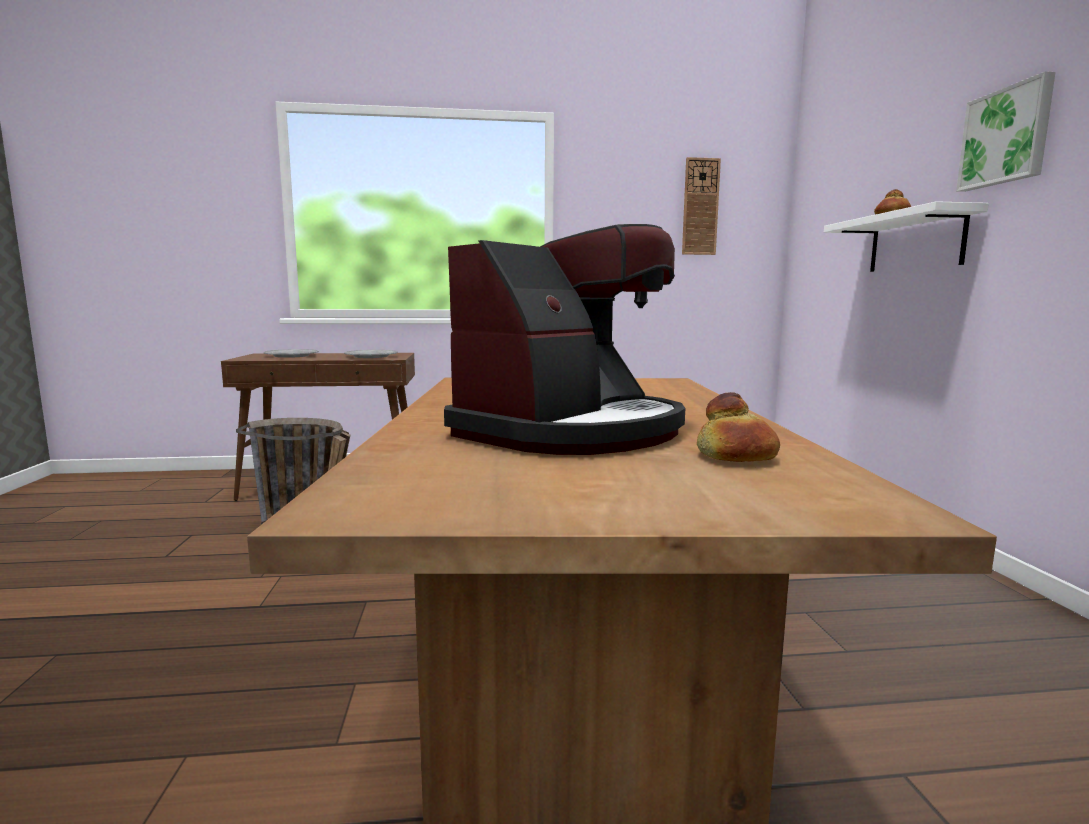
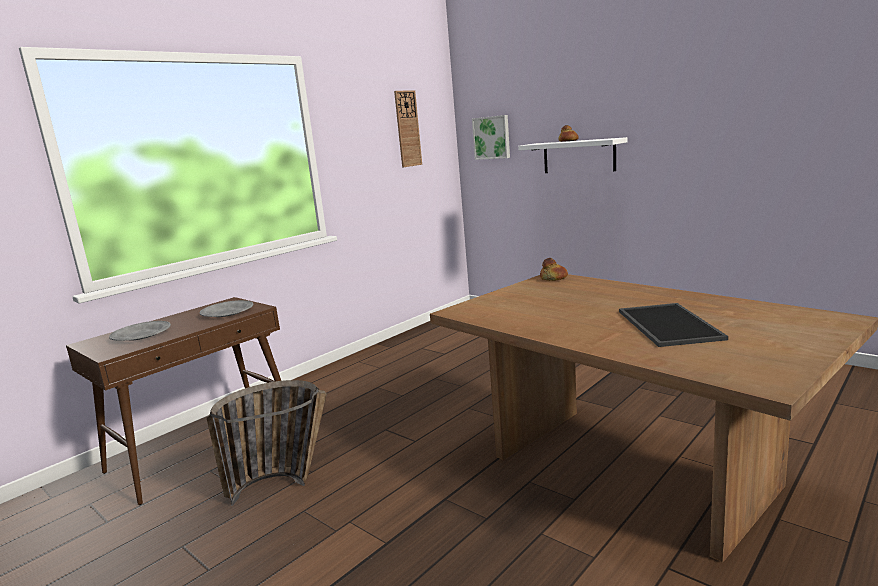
camera: 40 degrees left, 5 degrees up
coffee machine [444,224,685,455] -> tray [619,303,728,347]
bread [697,392,780,462] -> bread moved to [540,258,568,281]
picture [956,71,1056,192] -> picture moved to [472,115,510,160]

